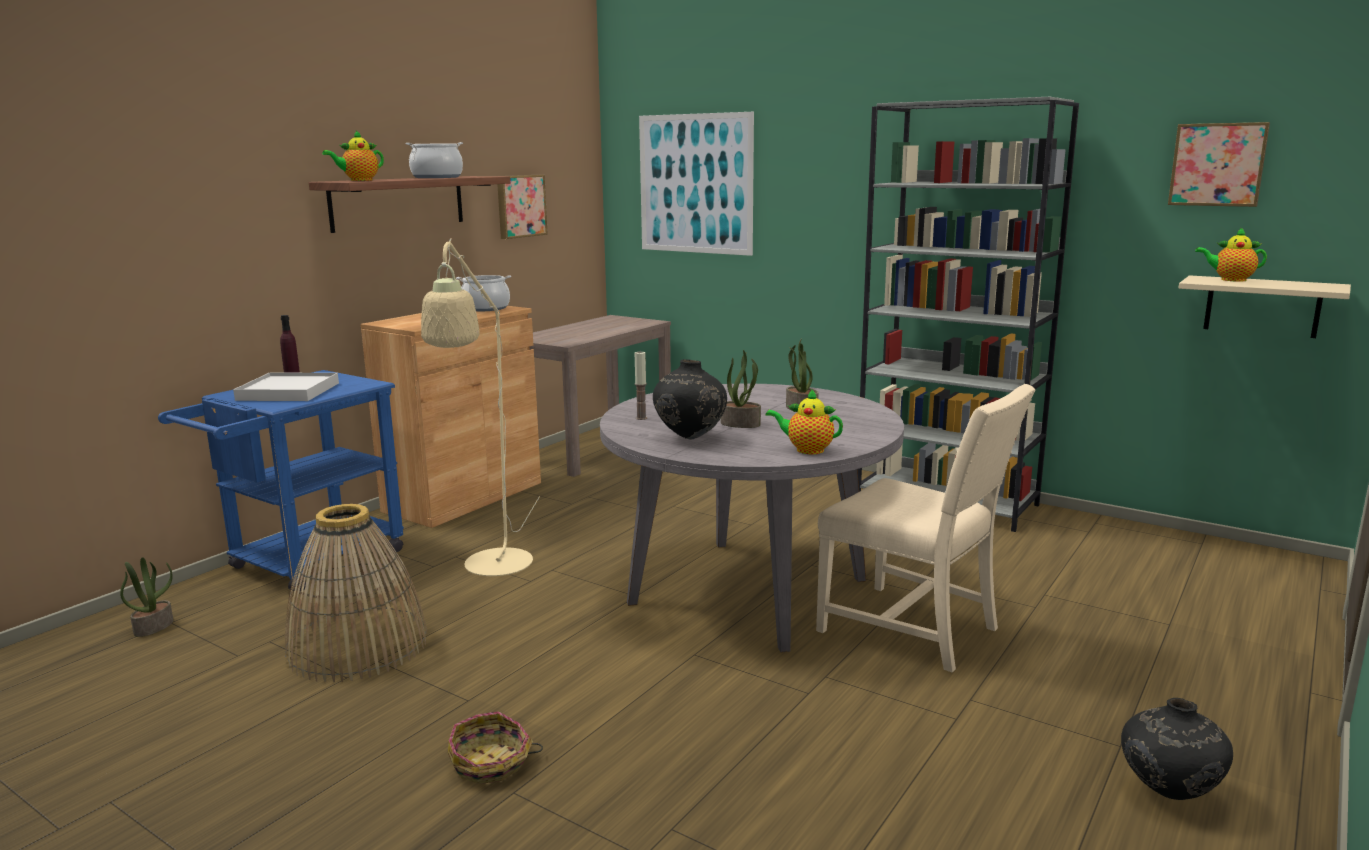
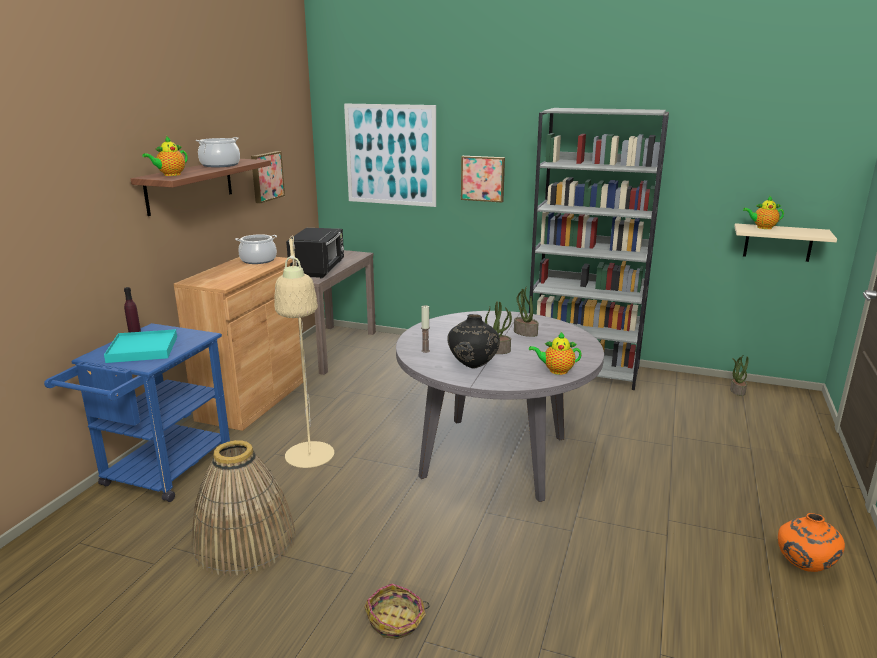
camera: 15 degrees left, 5 degrees up
potted plant [120,557,173,637] -> potted plant moved to [730,355,749,396]
white tray [233,373,339,401] -> turquoise tray [104,329,177,363]
beige chair [816,384,1035,672] -> none
black vase [1121,698,1233,800] -> orange vase [778,513,845,572]
picture [1168,122,1270,207] -> picture moved to [461,156,505,203]
none -> black microwave [286,228,344,278]

